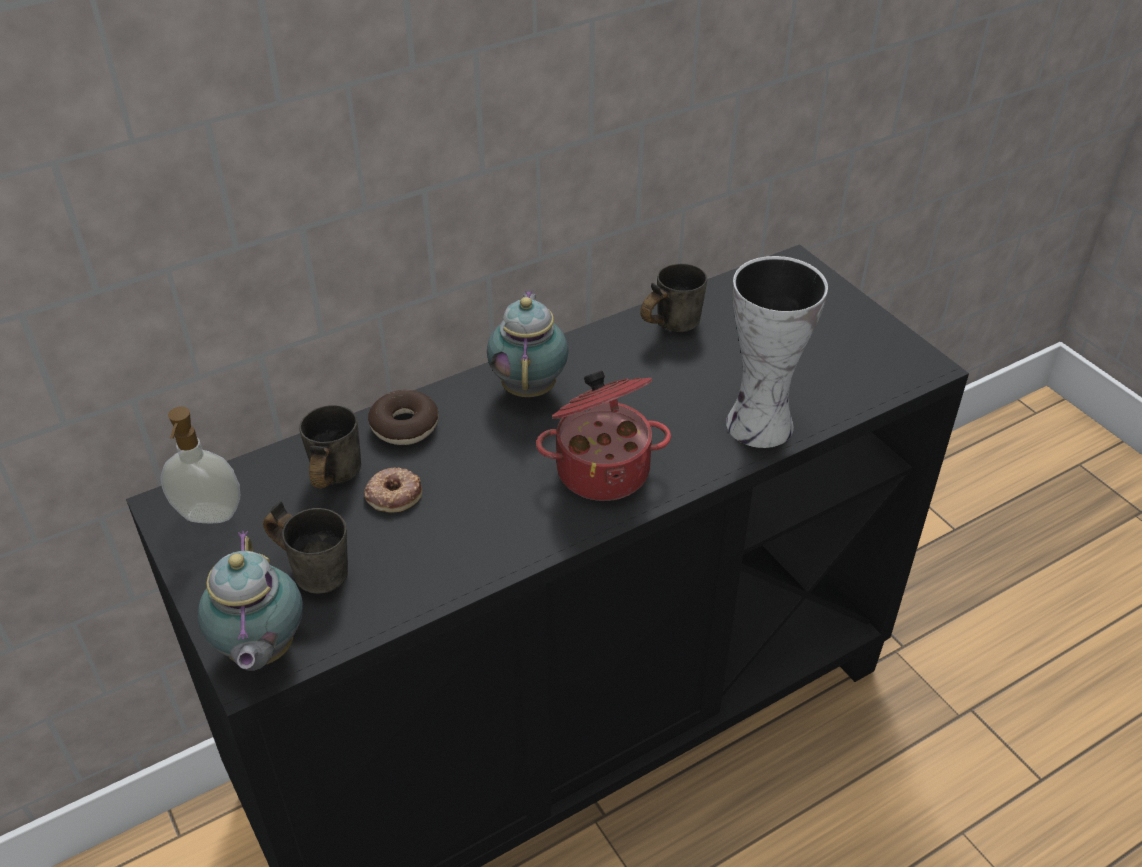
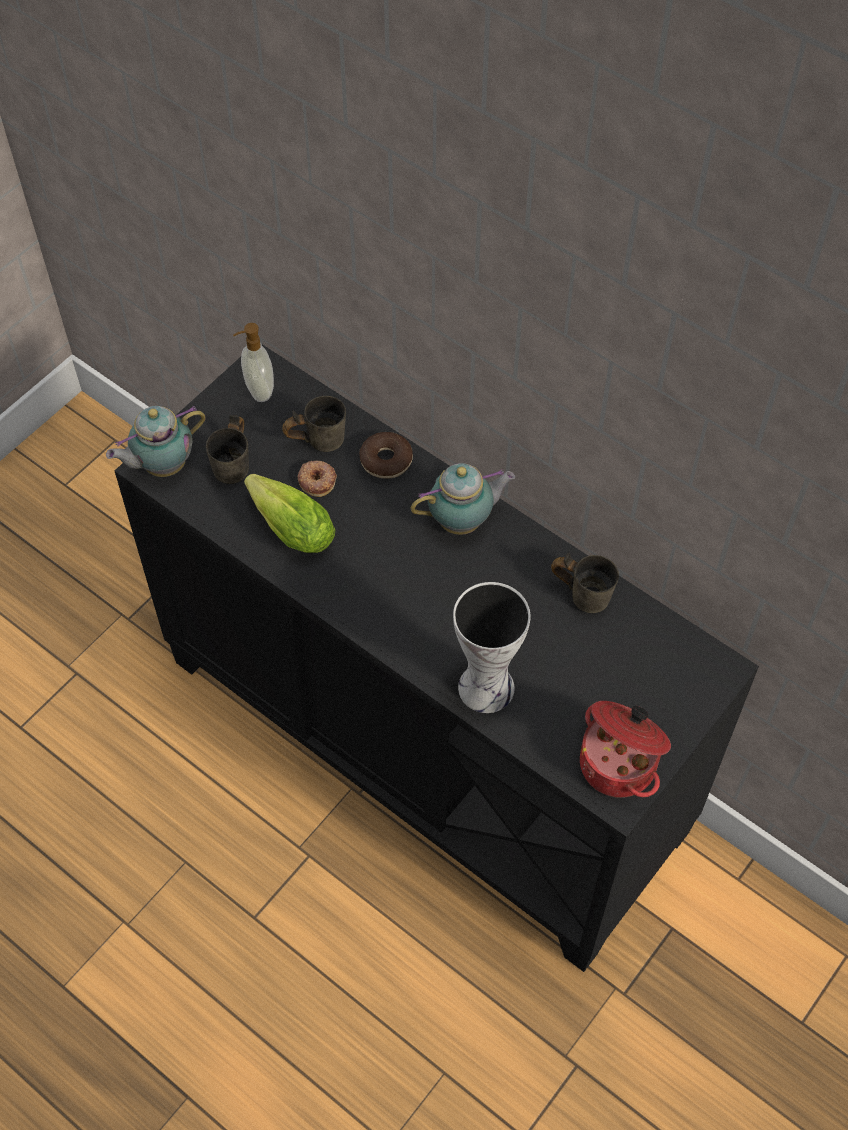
camera: 70 degrees right, 15 degrees up
cooking pot [536,370,671,501] -> cooking pot moved to [580,701,671,798]
none -> lettuce [244,474,336,553]

